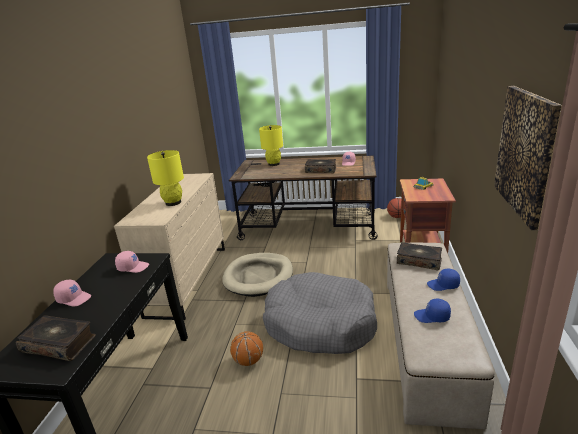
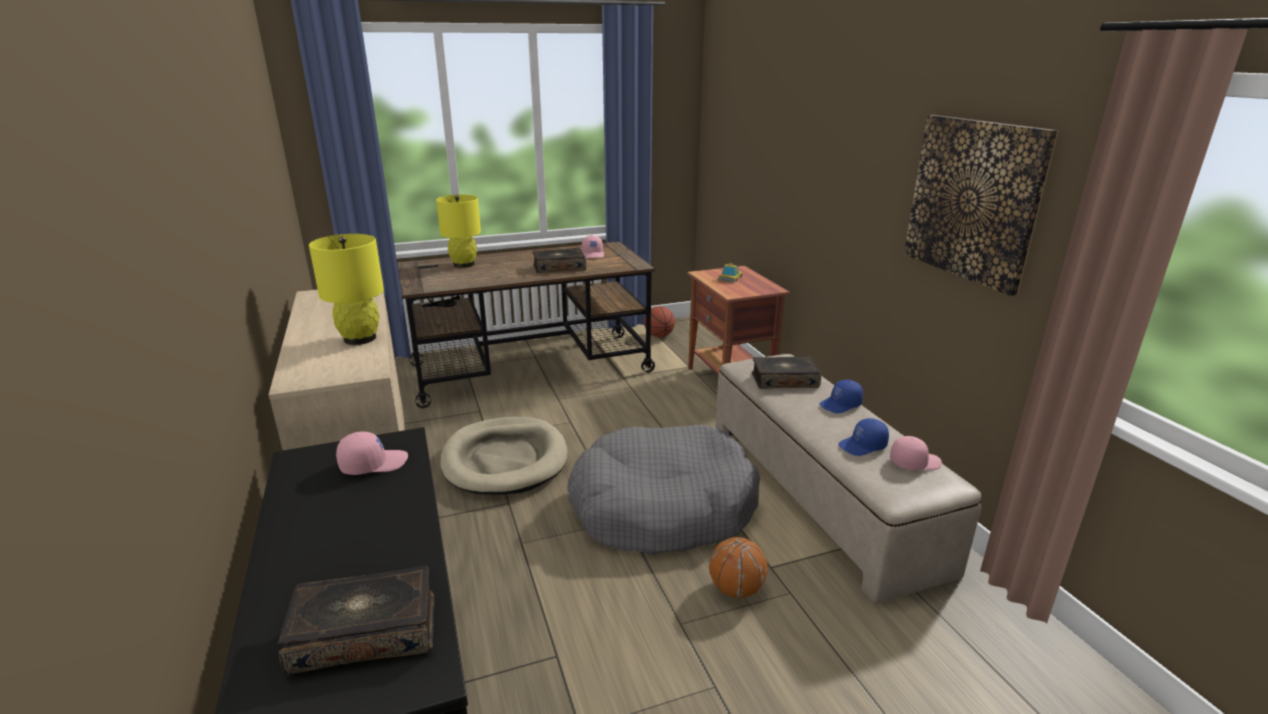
camera: 30 degrees left, 0 degrees up
pink cap [53,280,91,306] -> pink cap moved to [890,436,942,470]
basketball [230,331,263,366] -> basketball moved to [709,537,768,598]

